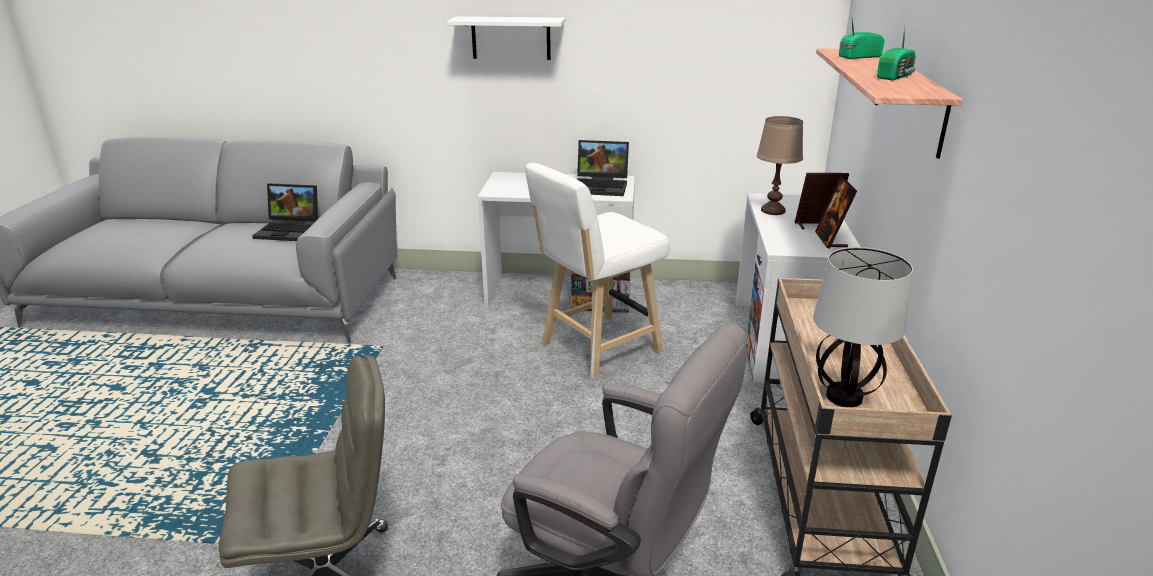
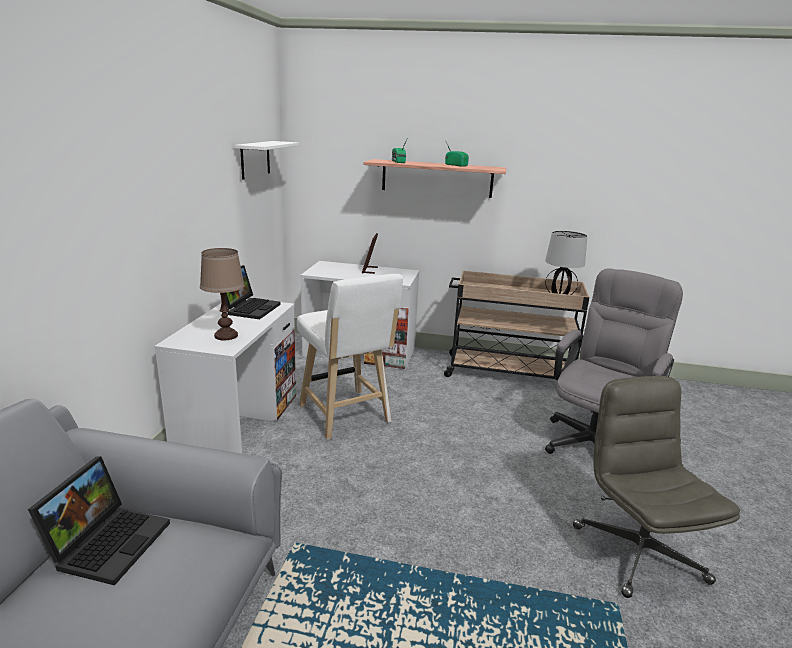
camera: 85 degrees left, 5 degrees down
white shelf [447,16,565,60] -> white shelf moved to [234,141,299,179]
brown table lamp [757,116,803,215] -> brown table lamp moved to [200,248,245,340]
picture frame [815,176,857,249] -> none

